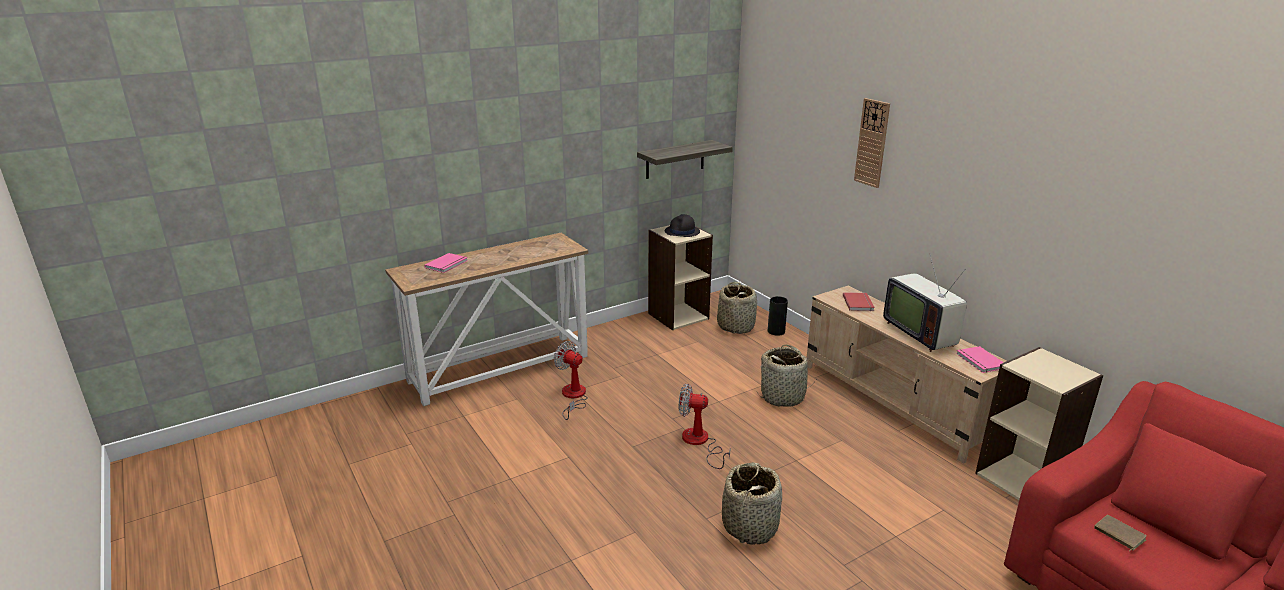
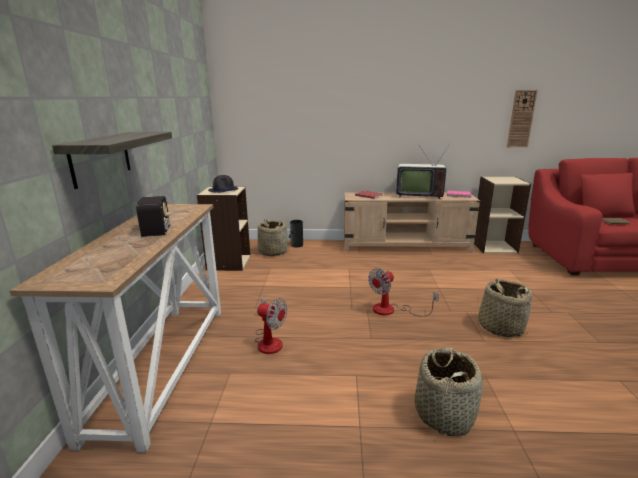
camera: 55 degrees left, 5 degrees down
pink book [424,253,468,273] -> none
fan [554,341,588,420] -> fan turned 135 degrees counterclockwise [255,296,287,354]
shelf [637,140,733,179] -> shelf moved to [52,132,172,189]
basket [757,344,817,407] -> basket moved to [415,347,483,436]
wall clock [854,98,890,188] -> wall clock moved to [507,90,538,147]
none -> radio [120,196,171,244]

